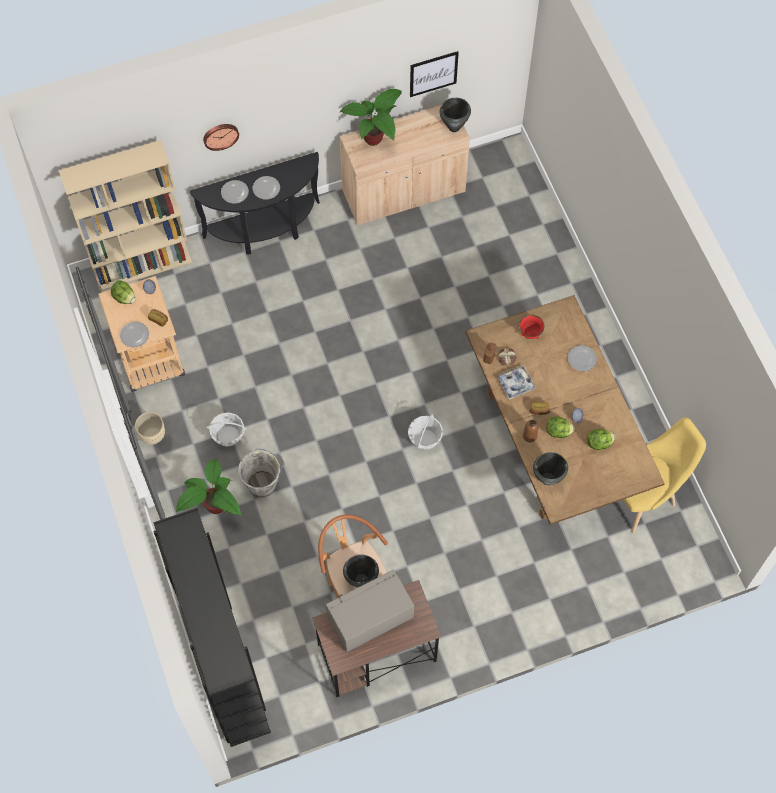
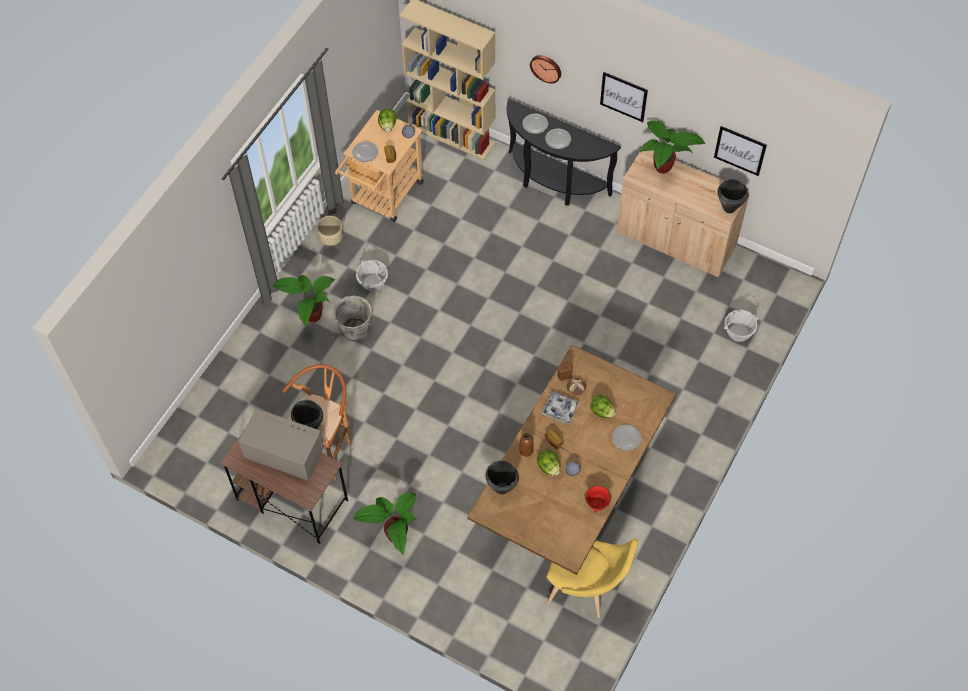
camera: 50 degrees right, 5 degrees down
black bookcase [153,508,271,747] -> none
basket [408,414,443,450] -> basket moved to [724,310,759,342]
red bowl [519,315,545,339] -> red bowl moved to [585,485,611,513]
lettuce [587,429,615,450] -> lettuce moved to [590,394,616,418]
none -> potted plant [353,492,416,555]
none -> picture [600,72,648,122]

